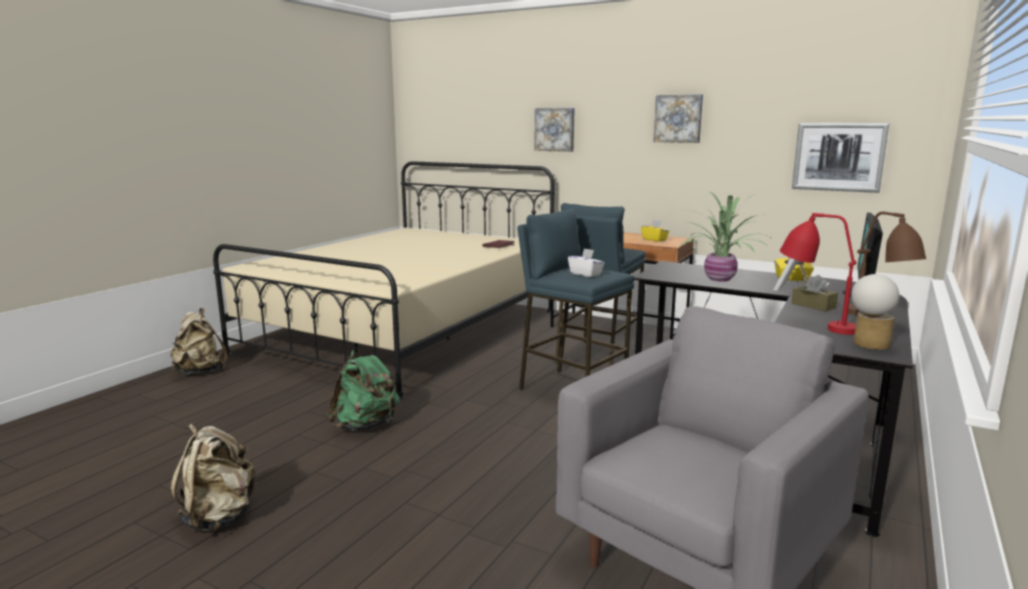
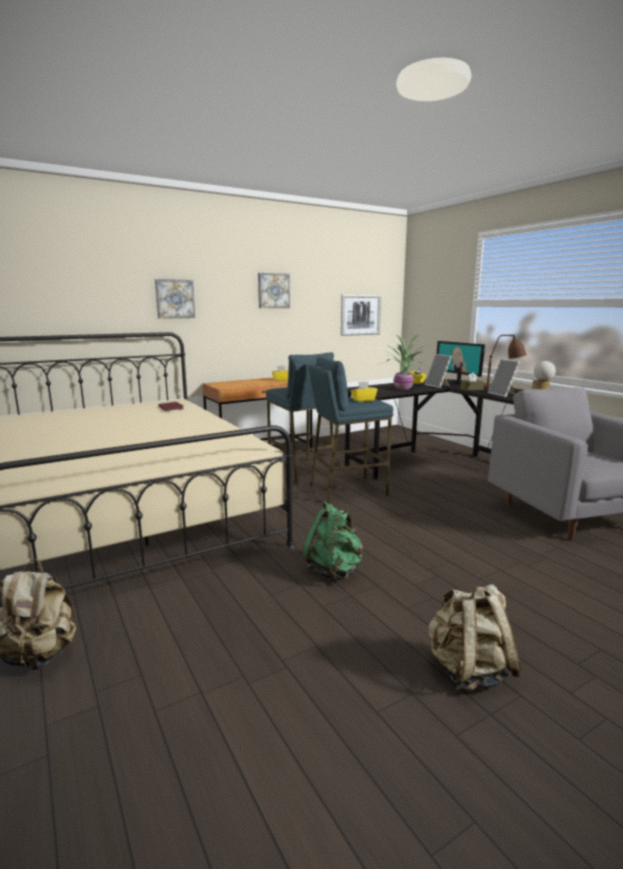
camera: 60 degrees left, 0 degrees up
white tissue box [568,248,605,277] -> yellow tissue box [351,382,377,402]
red table lamp [780,213,857,335] -> picture frame [488,359,520,397]

